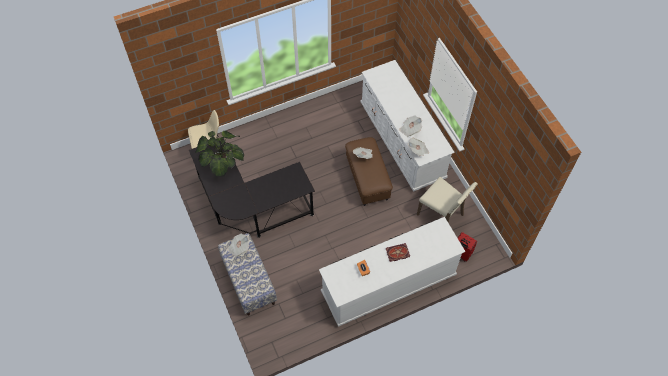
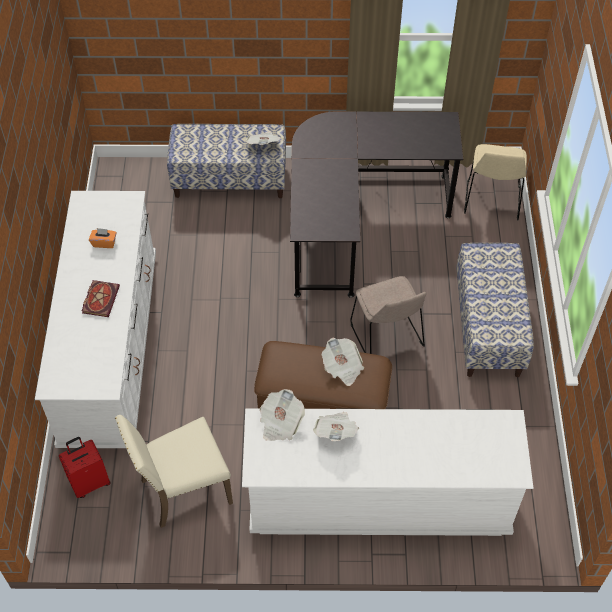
camera: 115 degrees right, 5 degrees down
potted plant [195,131,244,176] -> none
none -> beige chair [350,276,426,354]
none -> bench [456,243,534,377]

